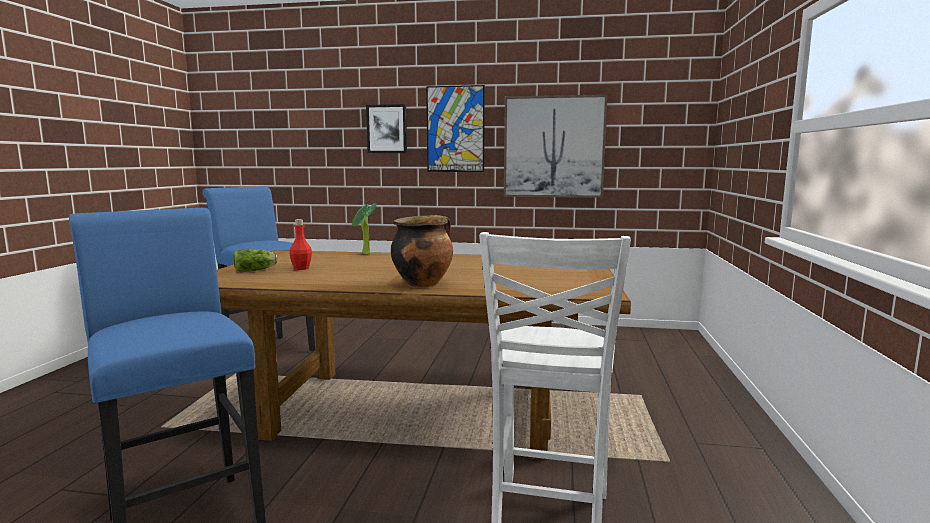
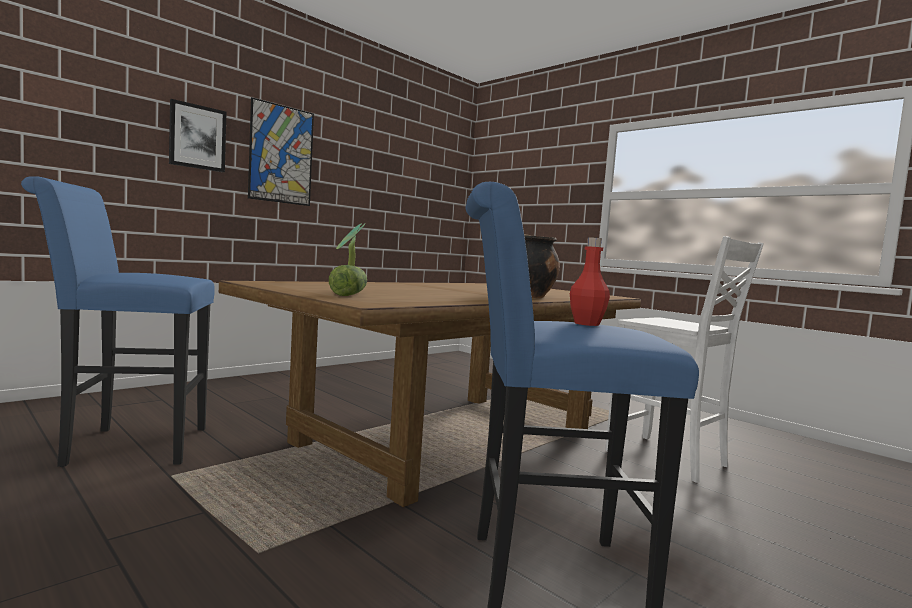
camera: 55 degrees left, 5 degrees down
red bottle [289,219,312,270] -> red bottle moved to [570,237,610,326]
picture [504,94,608,198] -> none

